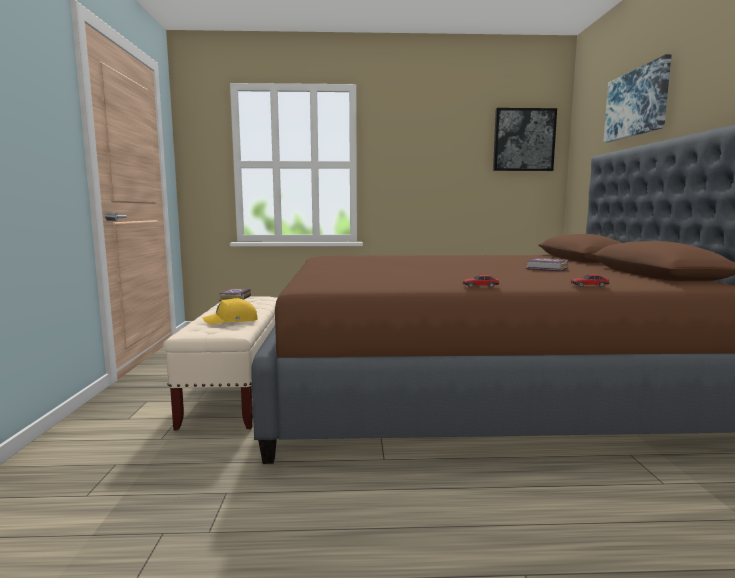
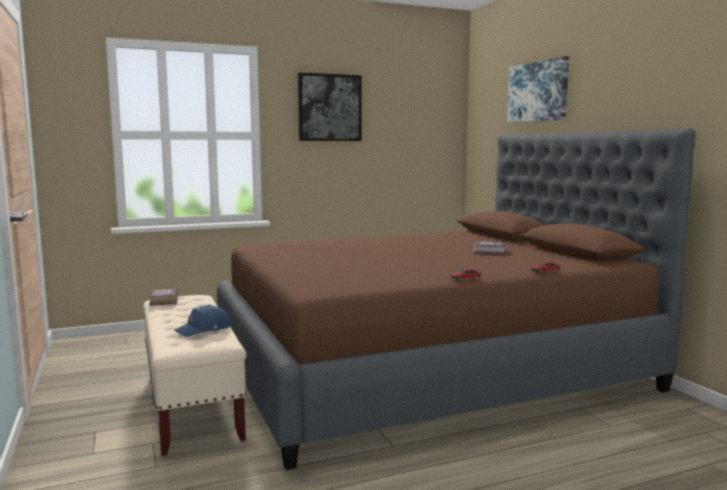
camera: 20 degrees left, 0 degrees up
yellow cap [202,298,258,325] -> blue cap [174,304,230,337]
picture [493,108,557,171] -> picture moved to [298,73,362,141]

